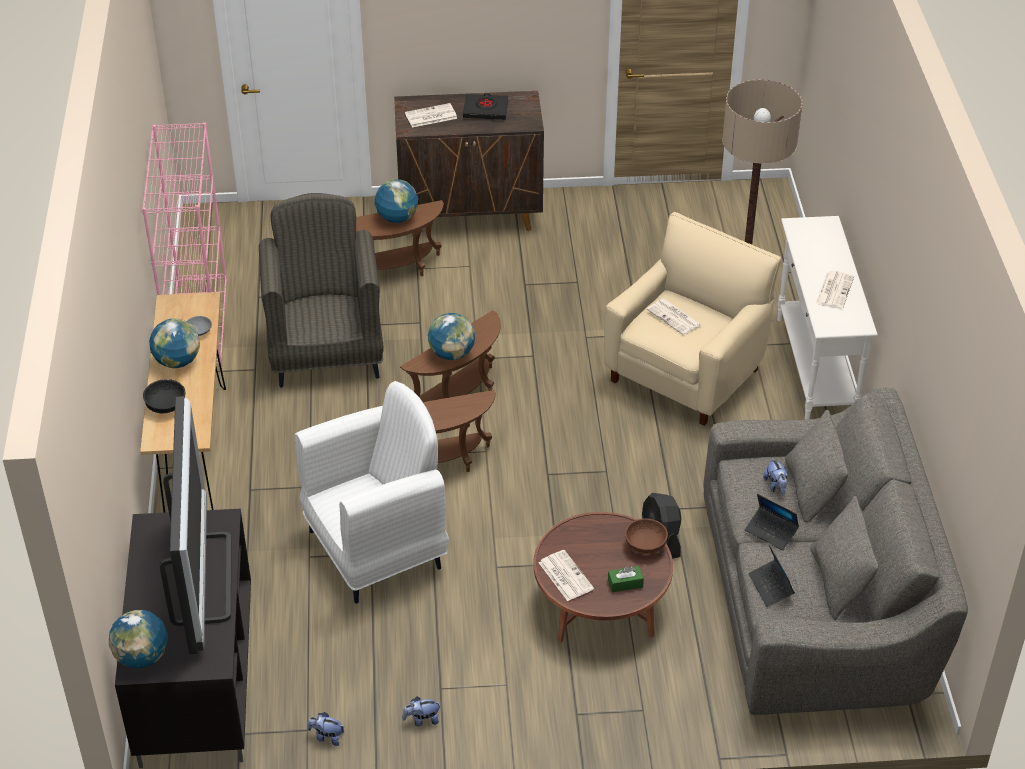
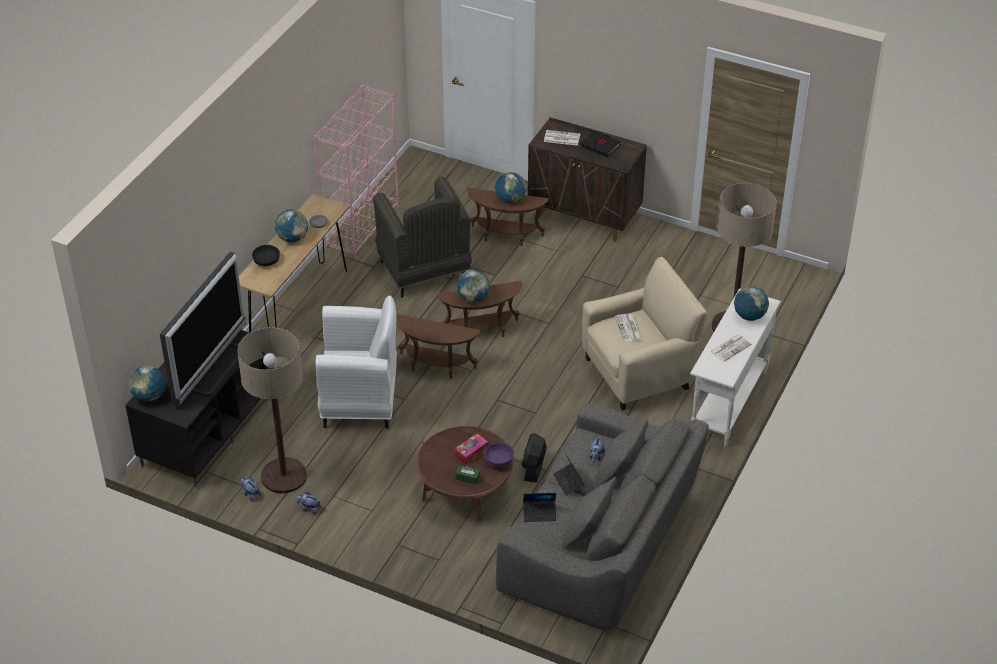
camera: 30 degrees right, 0 degrees up
grey armchair [259,193,384,387] -> grey armchair turned 135 degrees clockwise [373,177,472,298]
newspaper [539,550,594,601] -> none
brown bowl [625,519,668,554] -> purple bowl [484,443,514,467]
laptop [748,543,795,607] -> laptop turned 105 degrees counterclockwise [523,493,556,522]
none -> floor lamp [237,327,307,494]
none -> tissue box [454,433,488,465]
none -> globe [734,286,769,321]

